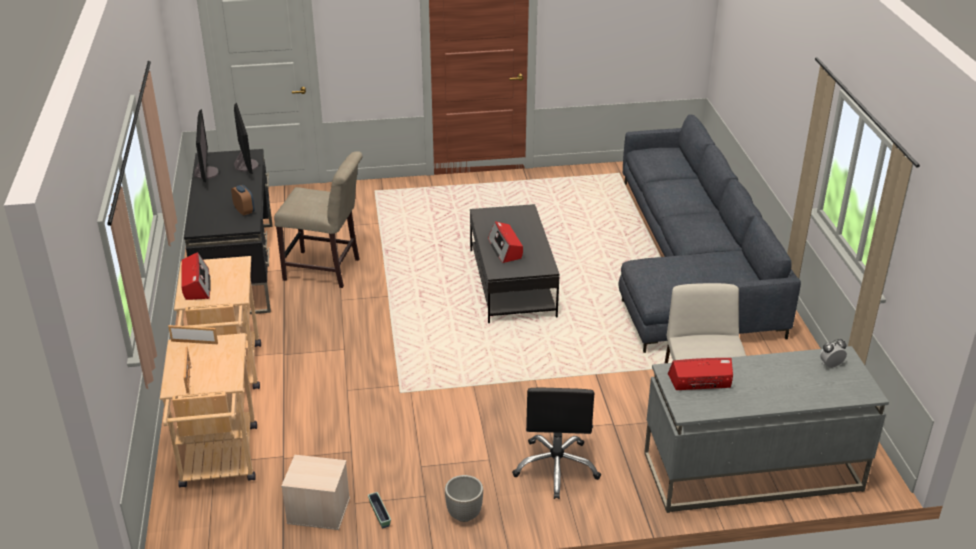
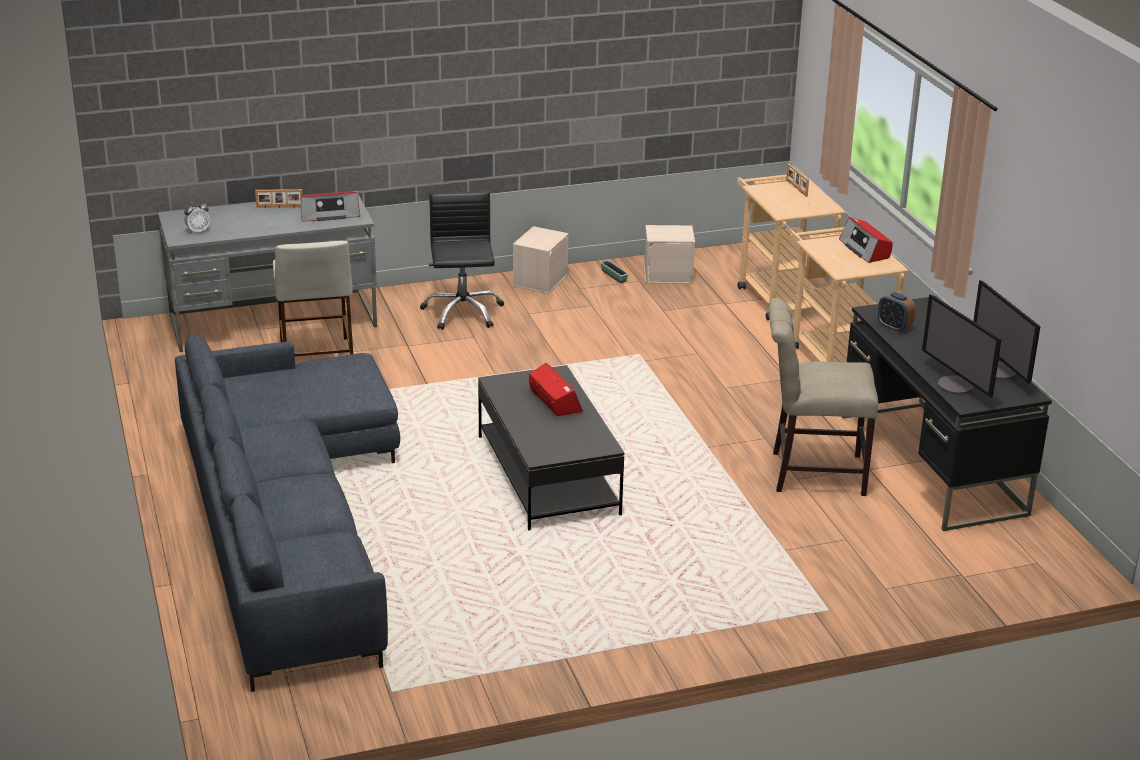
camera: 170 degrees right, 5 degrees down
picture frame [168,325,218,344] -> picture frame moved to [255,189,303,208]
planter [445,475,483,522] -> beige storage box [513,226,569,294]

